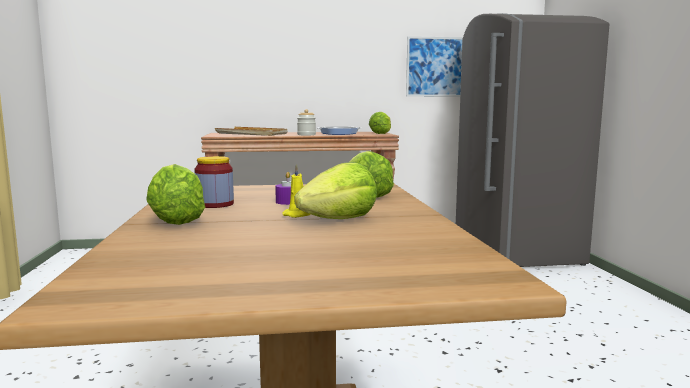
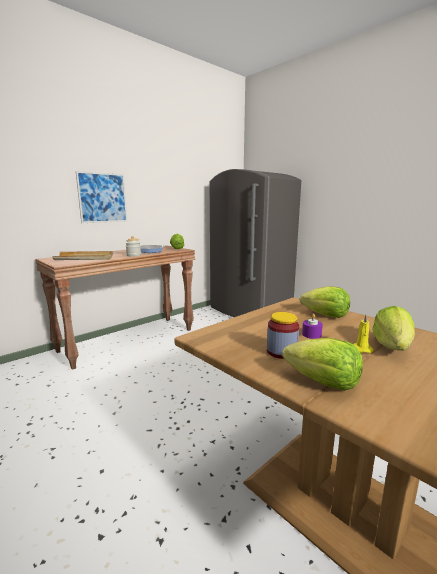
camera: 35 degrees left, 5 degrees up
picture [406,36,463,97] -> picture moved to [76,171,127,223]

